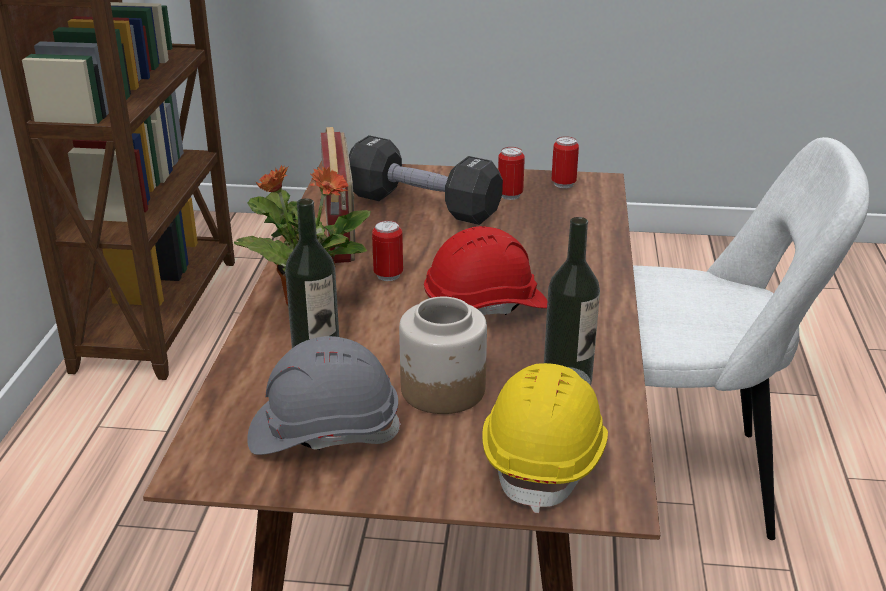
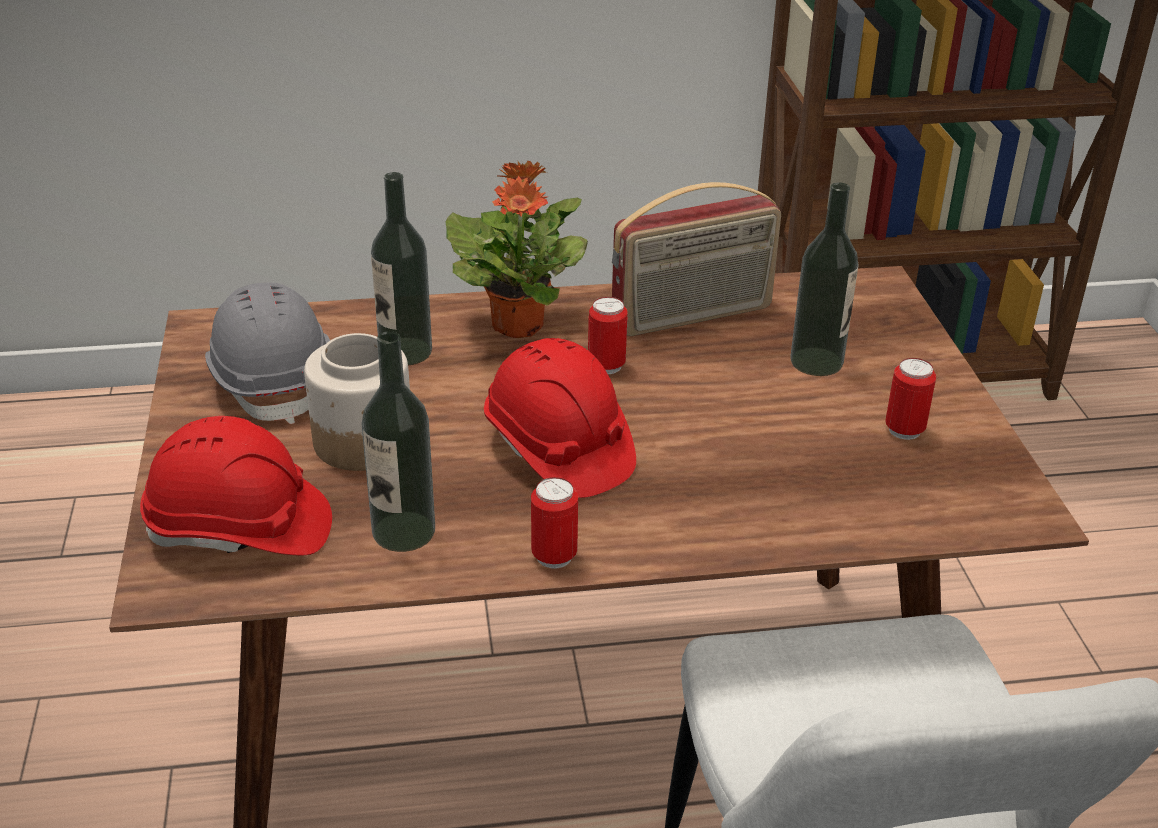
camera: 75 degrees right, 5 degrees up
black dumbbell [349,135,503,225] -> bottle [791,182,859,376]
yellow hard hat [482,363,608,513] -> red hard hat [140,416,332,555]
can [552,136,579,188] -> can moved to [531,477,578,568]

